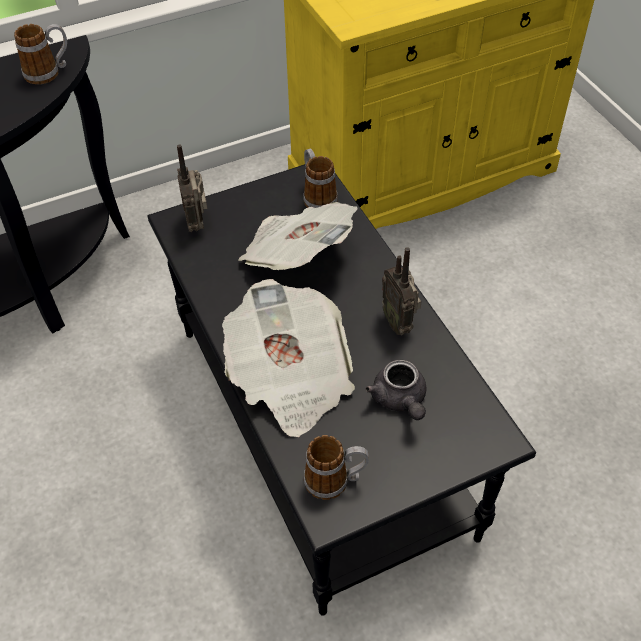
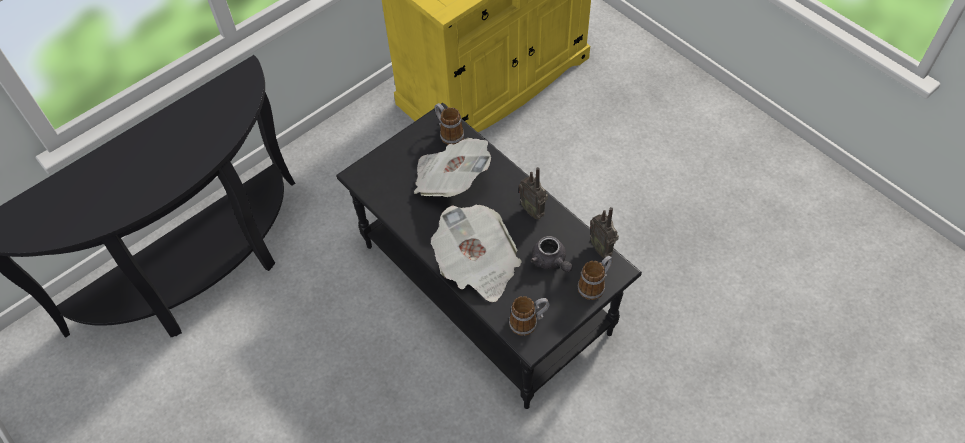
camera: 15 degrees left, 5 degrees up
mug [14,24,67,85] -> mug moved to [578,256,613,300]
radio [177,144,207,232] -> radio moved to [590,207,619,258]

